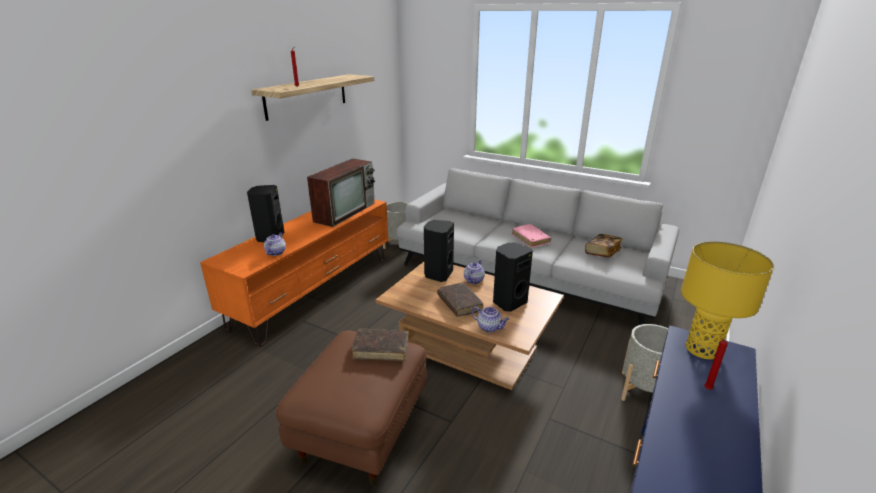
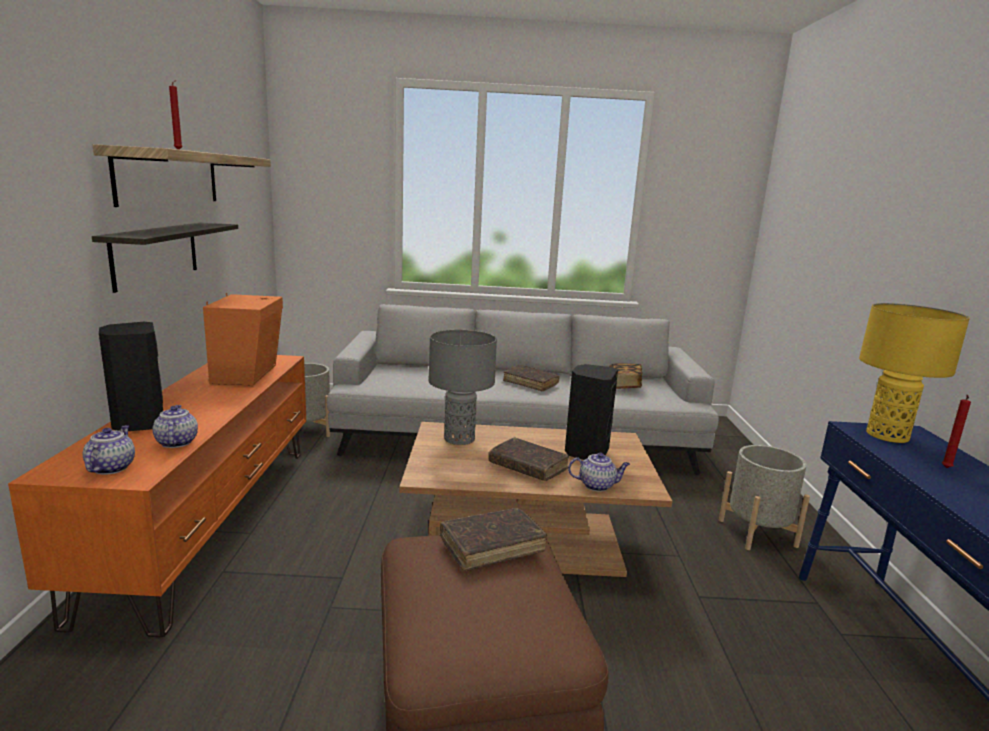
camera: 30 degrees left, 10 degrees down
television [307,158,375,227] -> orange speaker [203,293,283,386]
black speaker [424,220,454,282] -> grey table lamp [428,330,497,445]
teapot [464,260,485,284] -> teapot moved to [83,425,135,475]
pink book [512,224,551,248] -> brown book [503,365,560,391]
none -> shelf [92,222,238,293]

